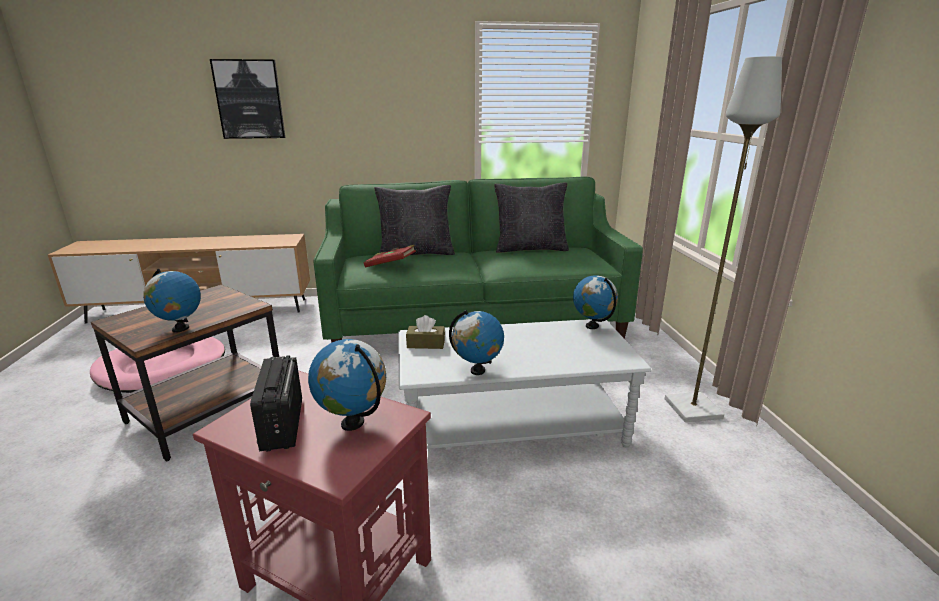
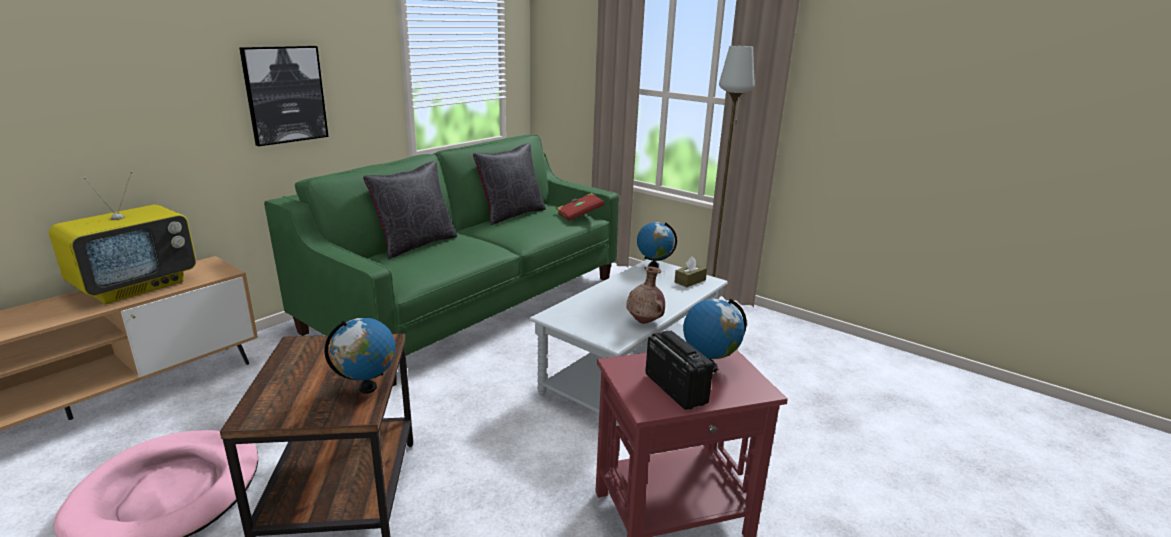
camera: 45 degrees left, 0 degrees up
picture [210,59,285,139] -> picture moved to [239,46,329,146]
radio [250,355,302,451] -> radio turned 150 degrees counterclockwise [645,331,714,410]
red book [364,245,416,267] -> red book moved to [556,193,605,221]
brown tissue box [406,315,445,349] -> brown tissue box moved to [674,257,707,287]
globe [449,310,504,375] -> brown vase [626,266,665,324]
none -> television [49,171,196,304]

